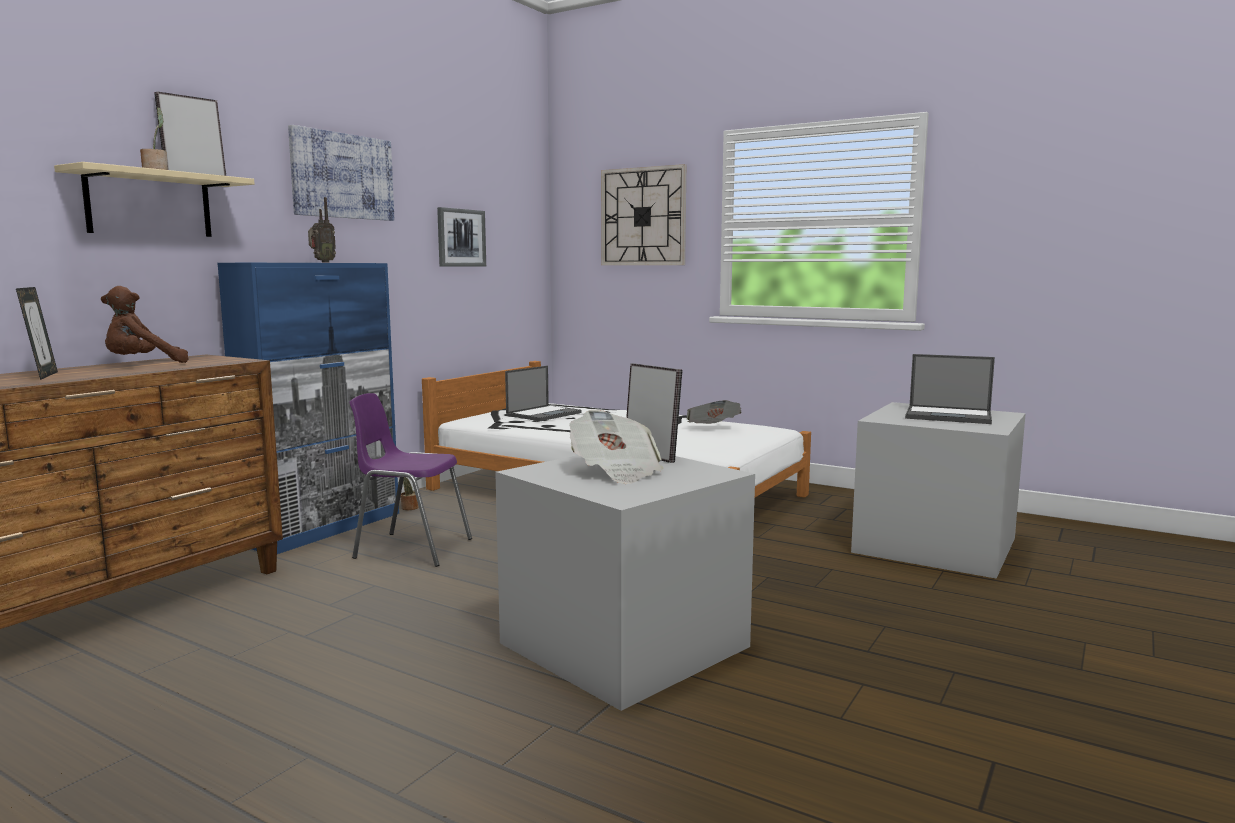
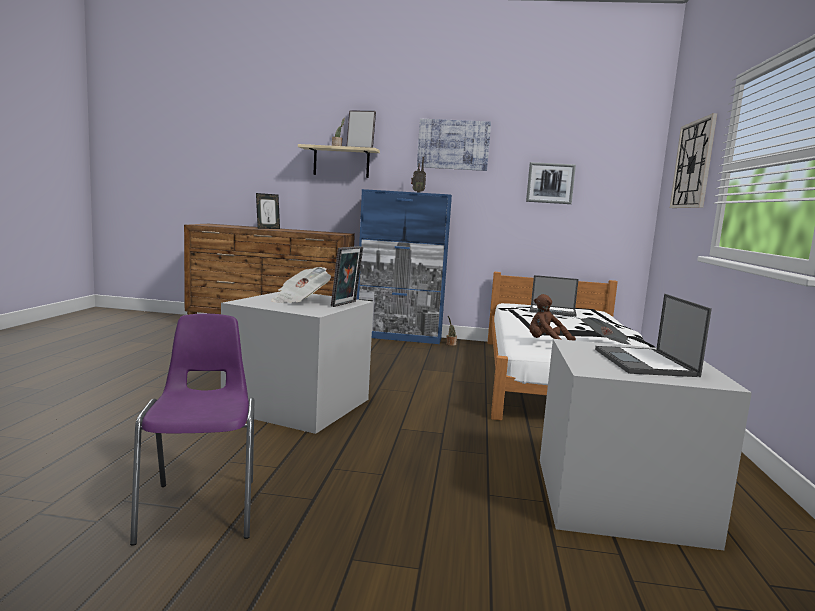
camera: 65 degrees right, 0 degrees up
brown plush toy [101,286,188,363] -> brown plush toy moved to [529,294,576,341]
purple chair [350,393,472,567] -> purple chair moved to [130,314,254,545]

